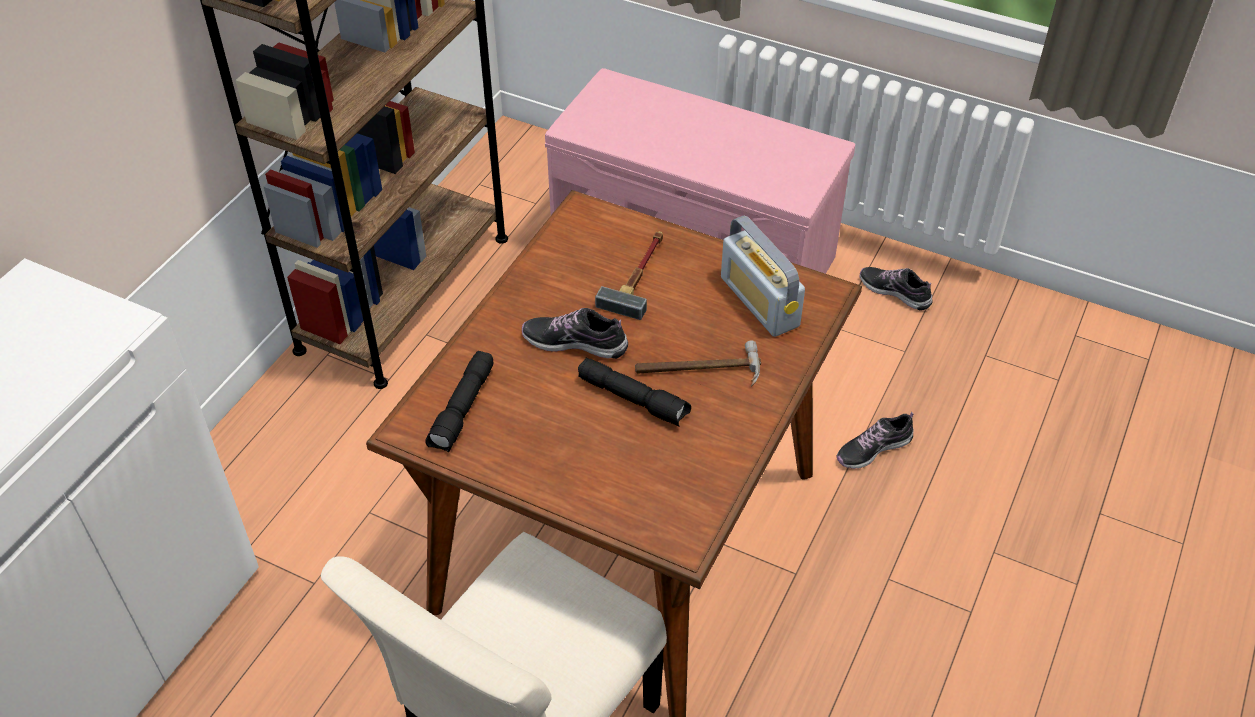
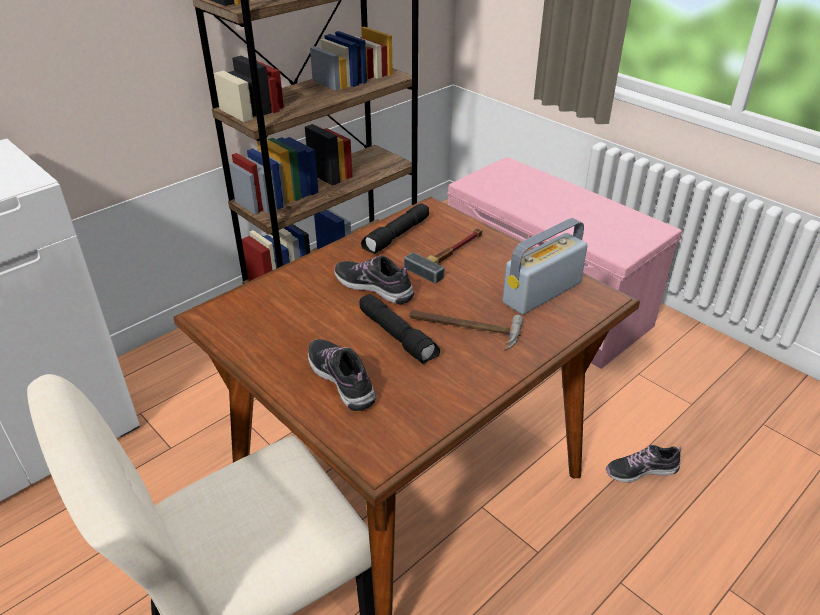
camera: 20 degrees right, 10 degrees down
black flashlight [425,351,494,452] -> black flashlight moved to [361,203,429,254]
radio [721,216,805,337] -> radio turned 60 degrees clockwise [503,218,588,315]
shoe [860,267,933,311] -> shoe moved to [308,339,376,411]

